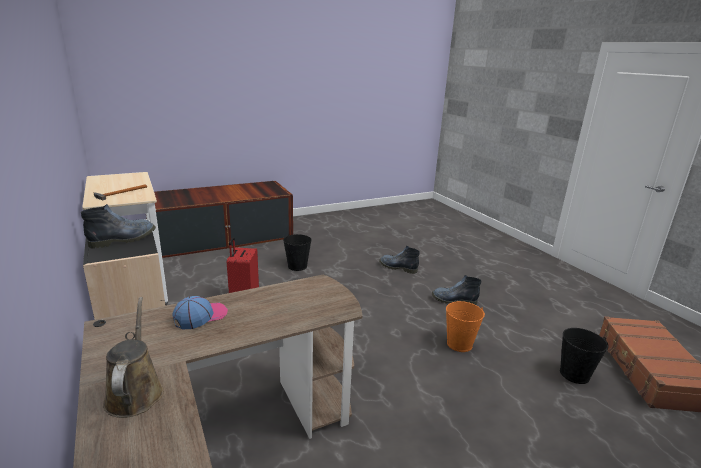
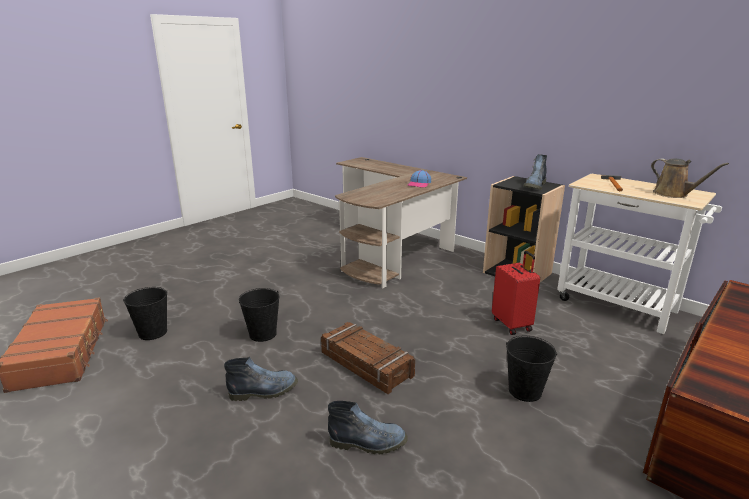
camera: 160 degrees right, 0 degrees up
brown watering can [103,297,164,418] -> brown watering can moved to [651,158,729,198]
orange bucket [446,301,485,352] -> black bucket [239,288,280,342]
none -> crate [321,322,415,394]

